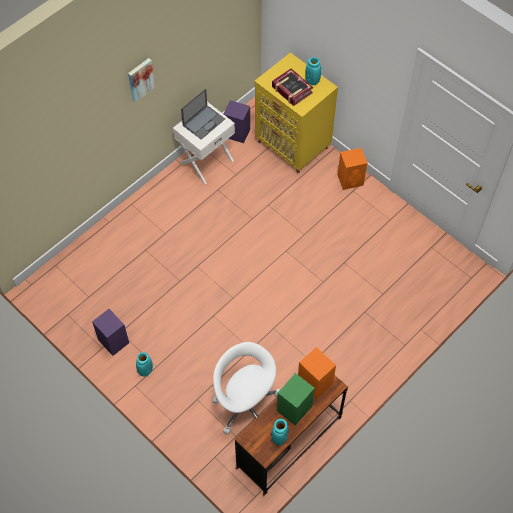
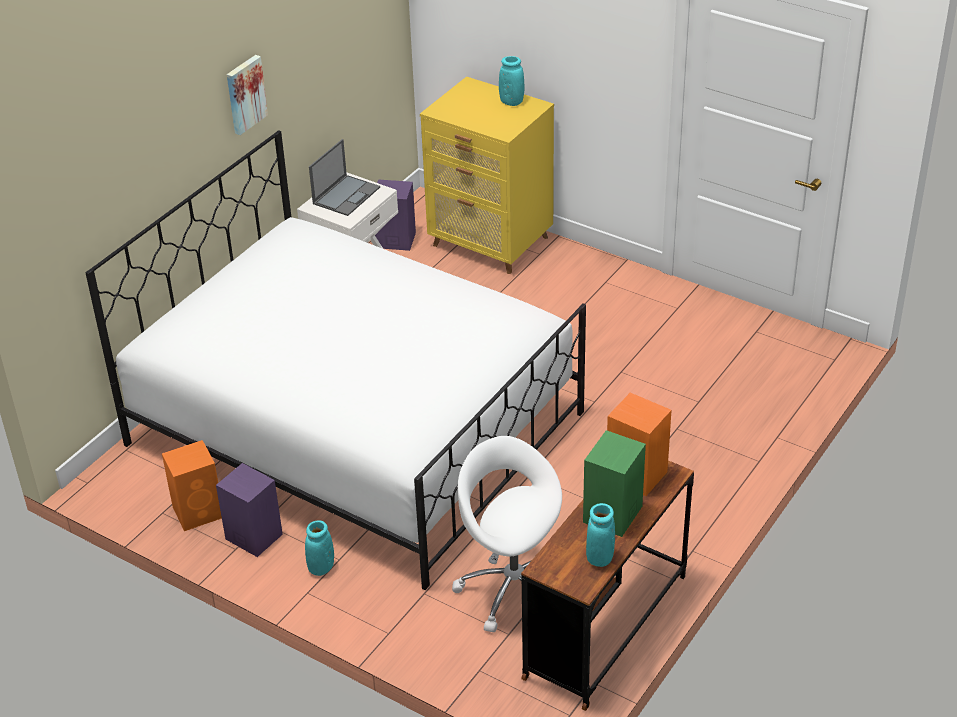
camera: 10 degrees left, 20 degrees down
book [272,68,313,106] -> none
orange speaker [337,148,367,190] -> orange speaker moved to [162,440,222,531]
none -> white bed [85,130,586,590]

